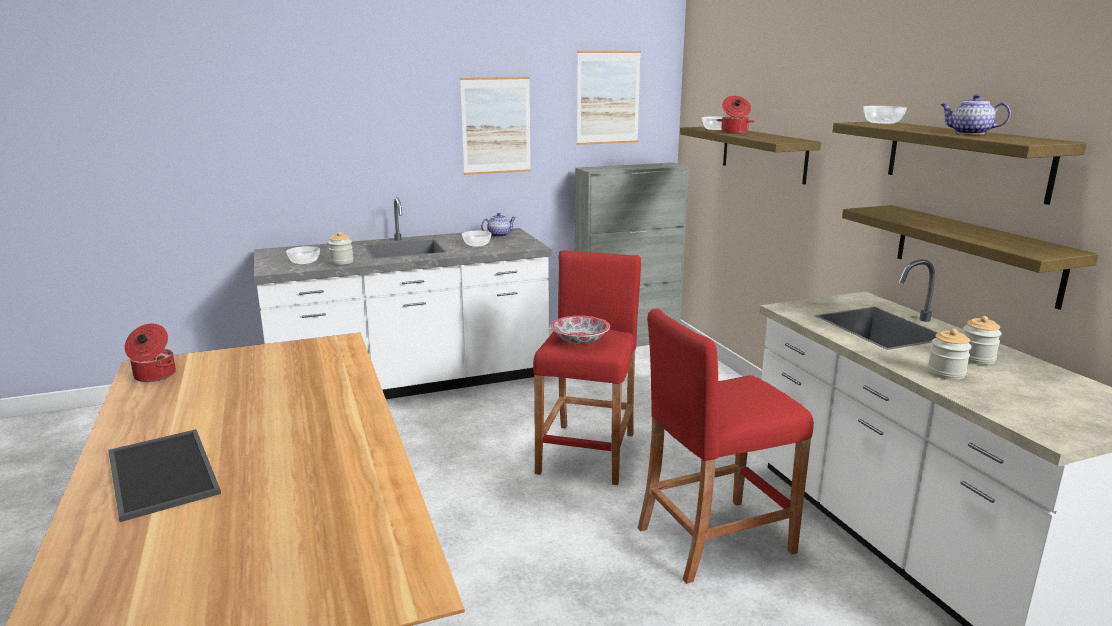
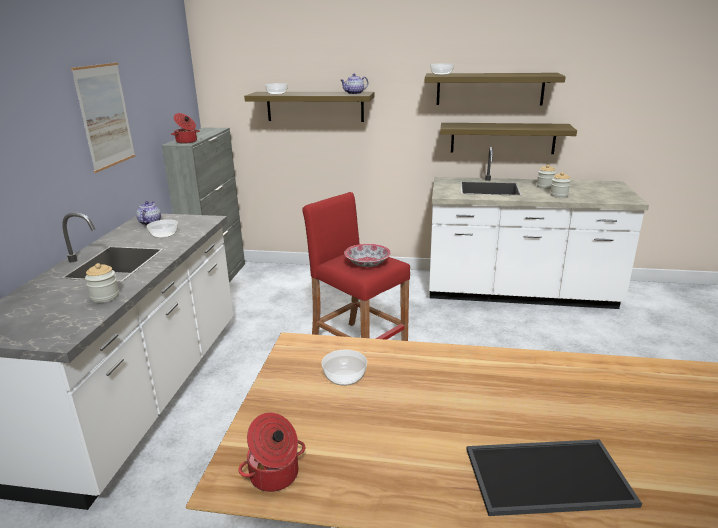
camera: 60 degrees left, 5 degrees up
bowl [286,246,320,265] -> bowl moved to [321,350,367,386]
picture [577,51,641,145] -> none
red stool [638,309,814,584] -> none
cooking pot [716,96,755,134] -> cooking pot moved to [171,113,200,144]
teapot [940,94,1011,135] -> teapot moved to [340,74,368,94]

